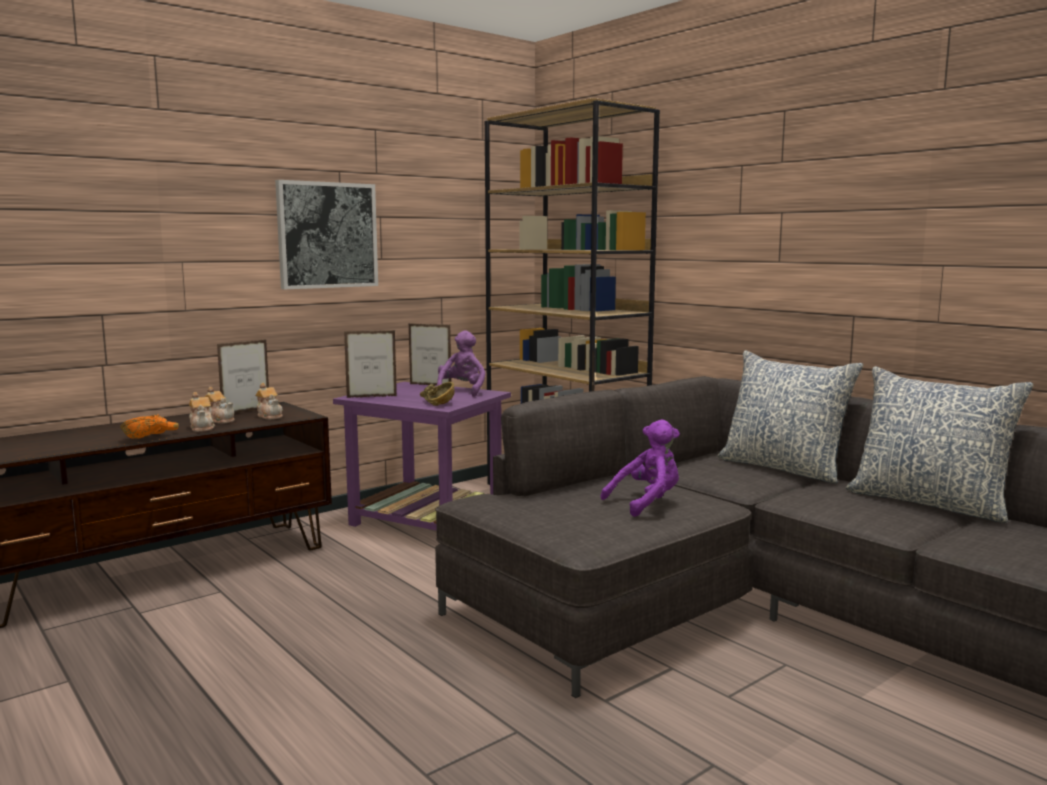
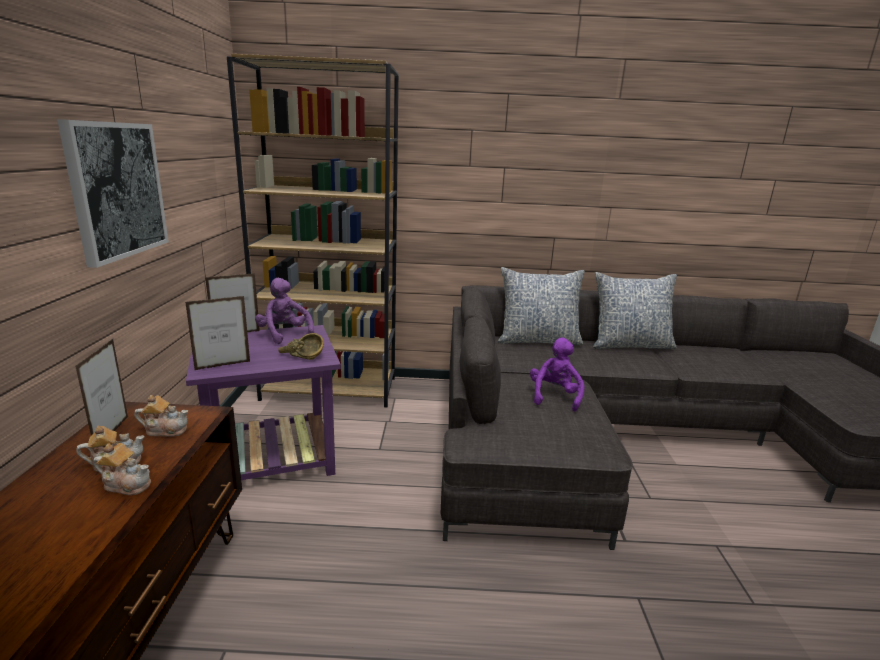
camera: 50 degrees left, 10 degrees up
orange bowl [120,414,179,439] -> none
picture frame [344,330,397,398] -> picture frame turned 150 degrees counterclockwise [185,296,250,370]

